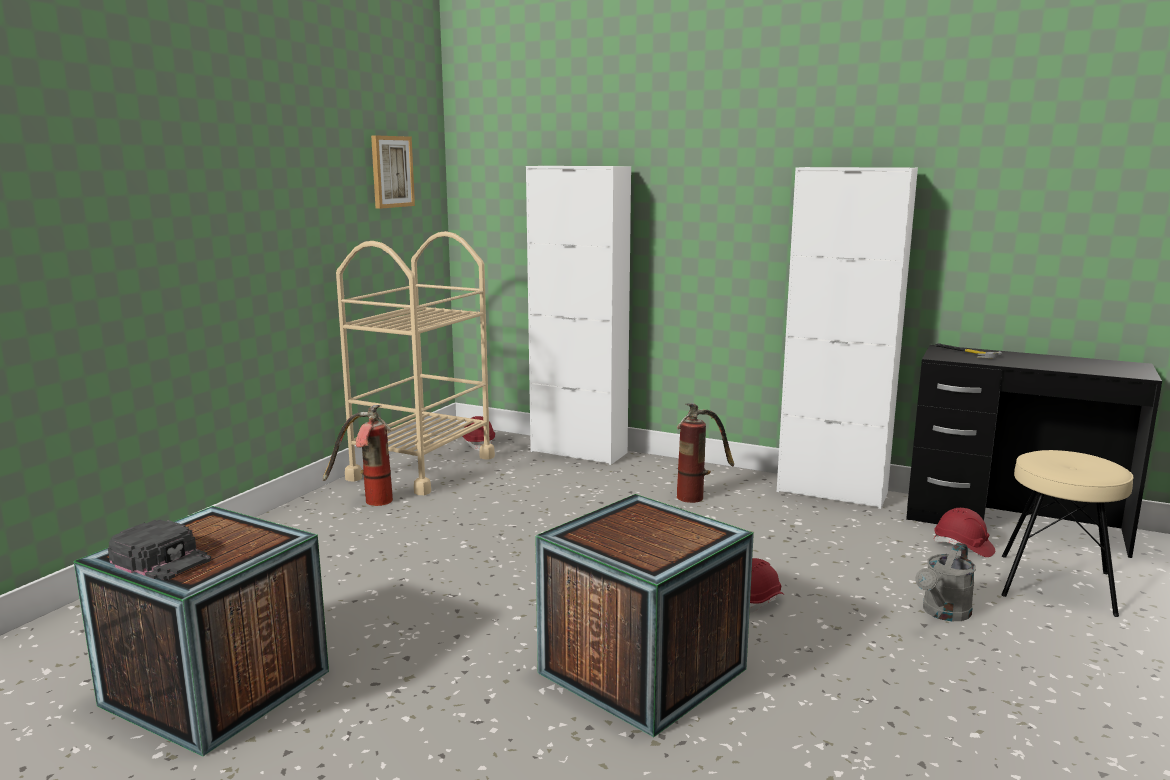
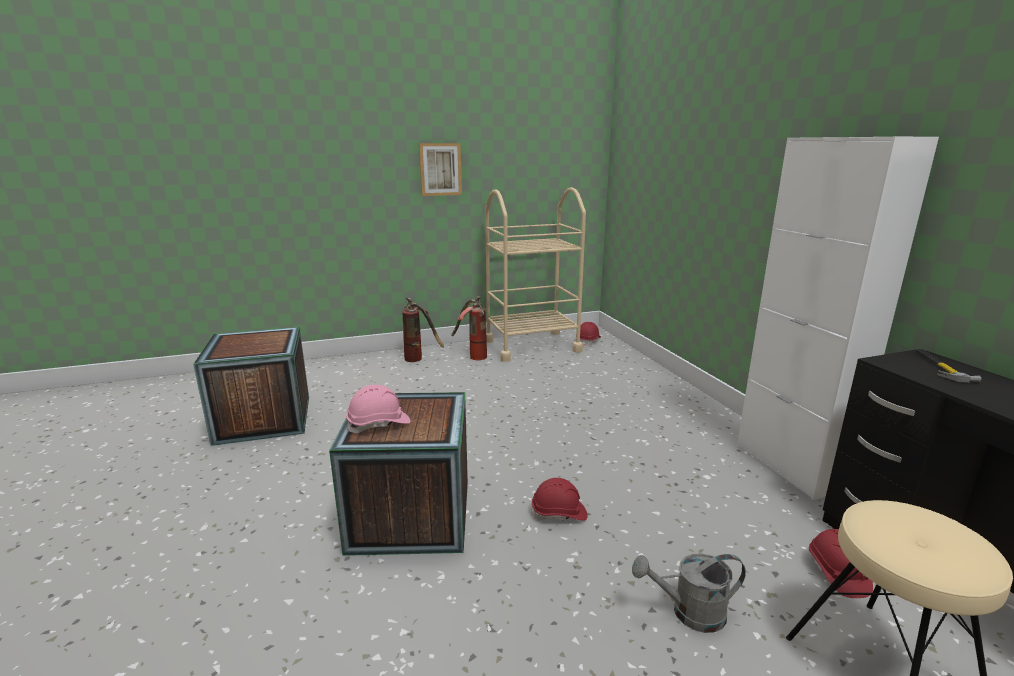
camera: 45 degrees right, 5 degrees up
black cap [108,520,211,580] -> none
picture [371,135,415,209] -> picture moved to [419,143,462,196]
white cabinet [526,166,631,465] -> none
fire extinguisher [677,403,734,503] -> fire extinguisher moved to [403,297,444,362]
none -> pink hard hat [346,385,410,433]

